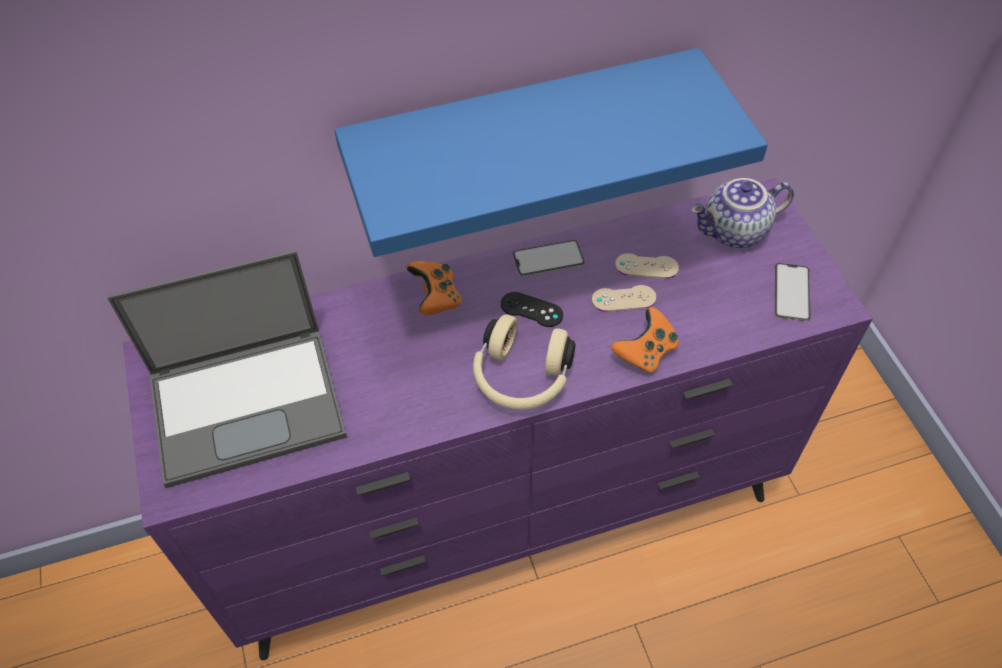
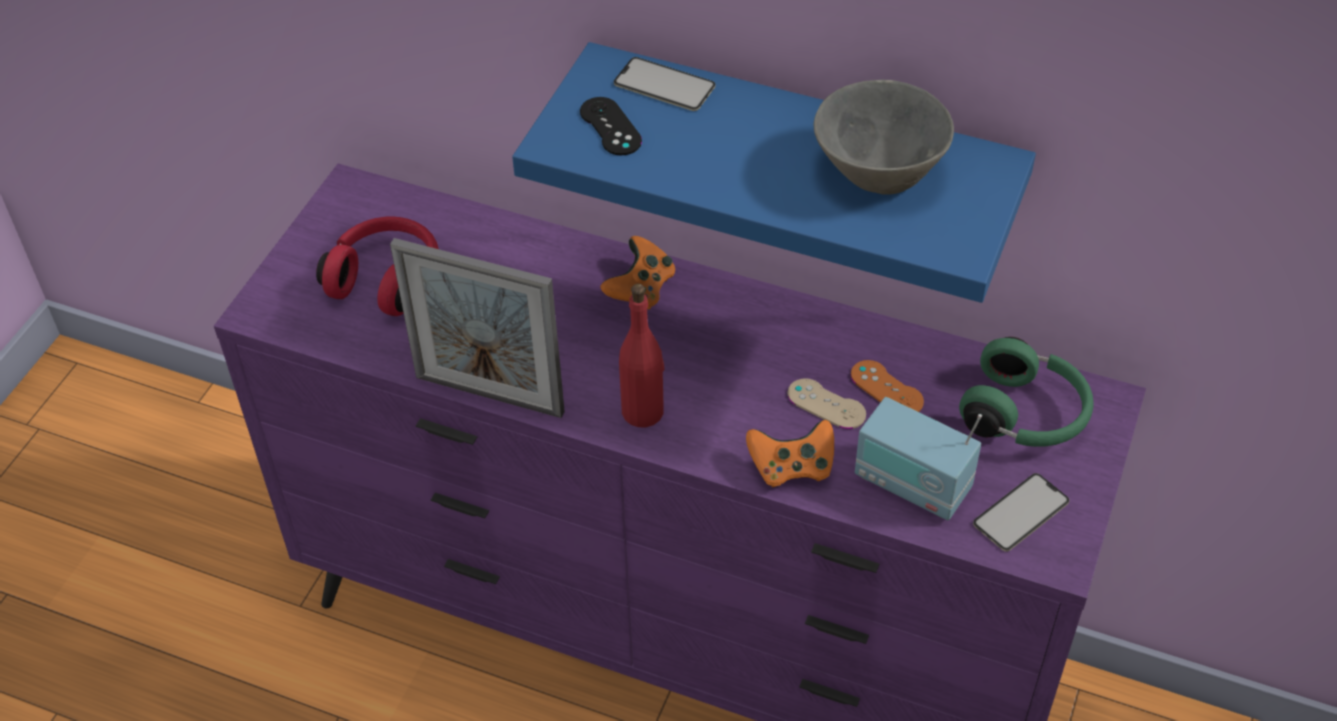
camera: 40 degrees right, 5 degrees down
laptop [107,250,347,488] -> red headphones [316,217,439,316]
beige headphones [473,314,575,409] -> red bottle [619,284,664,428]
black game controller [501,292,563,327] -> black game controller moved to [580,97,642,155]
phone [513,240,585,277] -> phone moved to [614,57,715,111]
beige game controller [615,253,679,278] -> orange game controller [851,360,924,412]
teapot [690,178,794,248] -> green headphones [959,337,1094,447]
none -> picture frame [390,238,565,418]
none -> grey bowl [814,80,954,195]
none -> radio [855,397,982,520]

